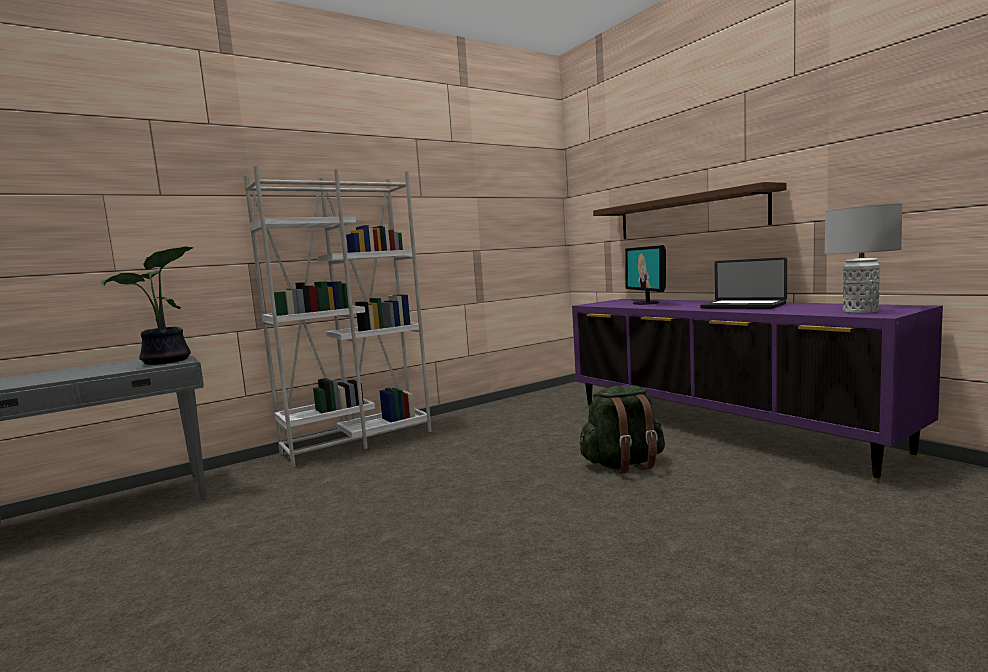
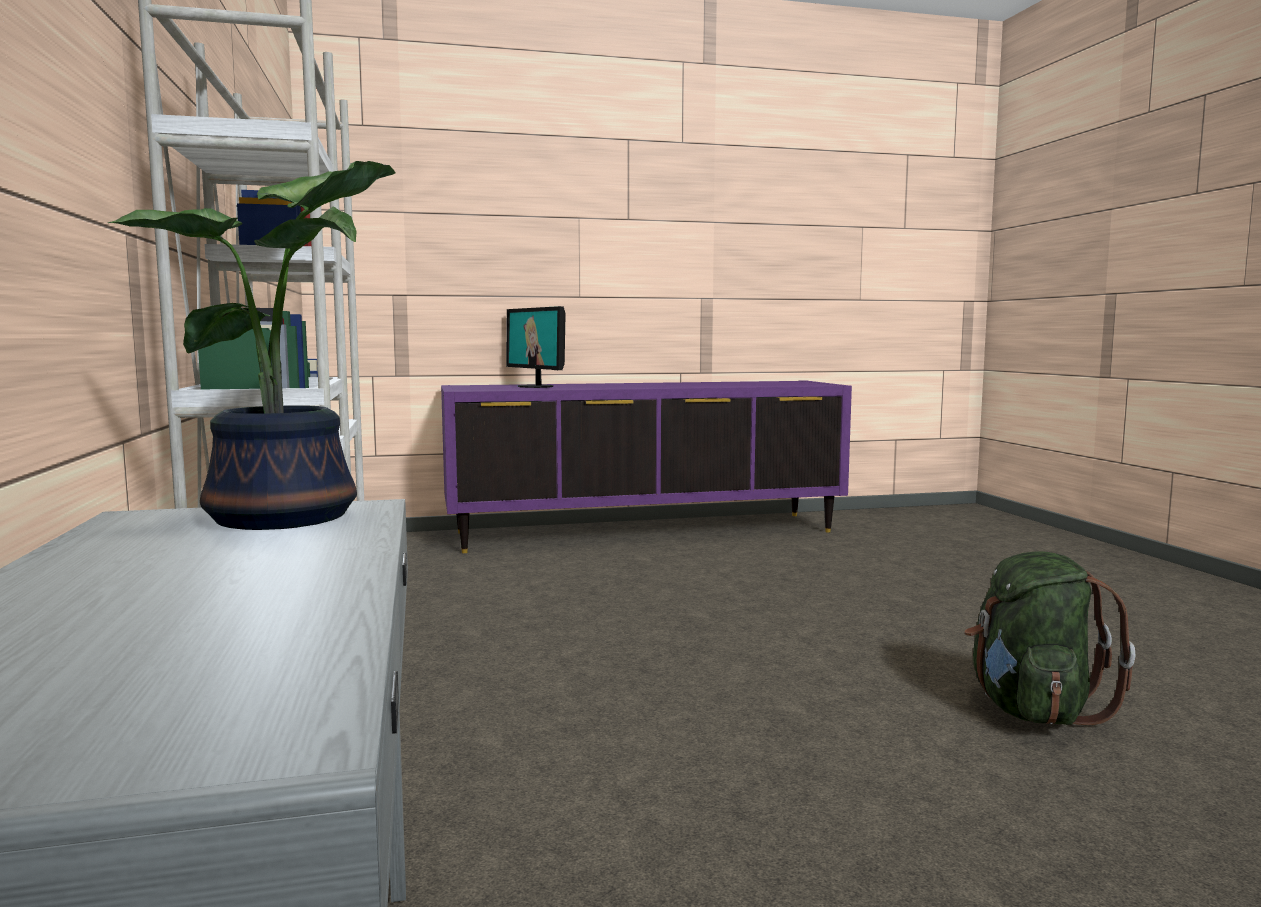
camera: 70 degrees left, 0 degrees up
green backpack [579,385,665,474] -> green backpack moved to [964,552,1136,725]
brown shelf [593,182,786,239] -> none
monitor [625,245,666,305] -> monitor turned 45 degrees clockwise [506,306,566,388]
laptop [700,257,787,309] -> none
white table lamp [825,204,902,313] -> none

